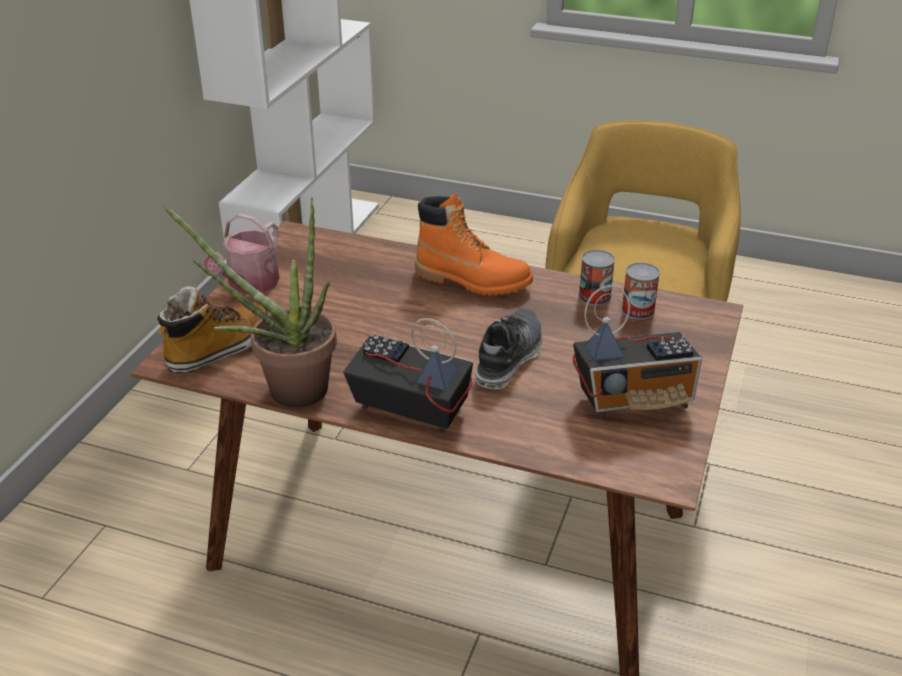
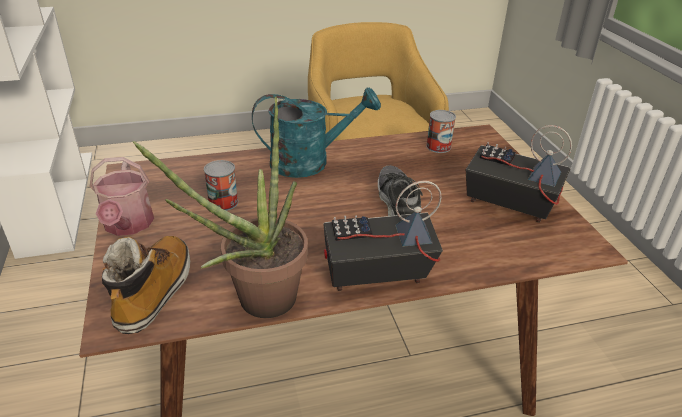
camera: 35 degrees left, 0 degrees up
orange boot [415,193,533,296] -> turquoise watering can [252,88,381,178]
radio [573,285,702,419] -> radio turned 105 degrees counterclockwise [466,125,572,223]
can [579,250,615,306] -> can moved to [204,160,238,211]

